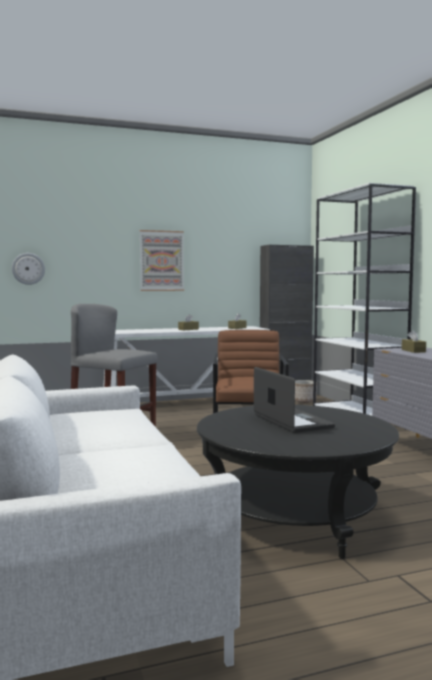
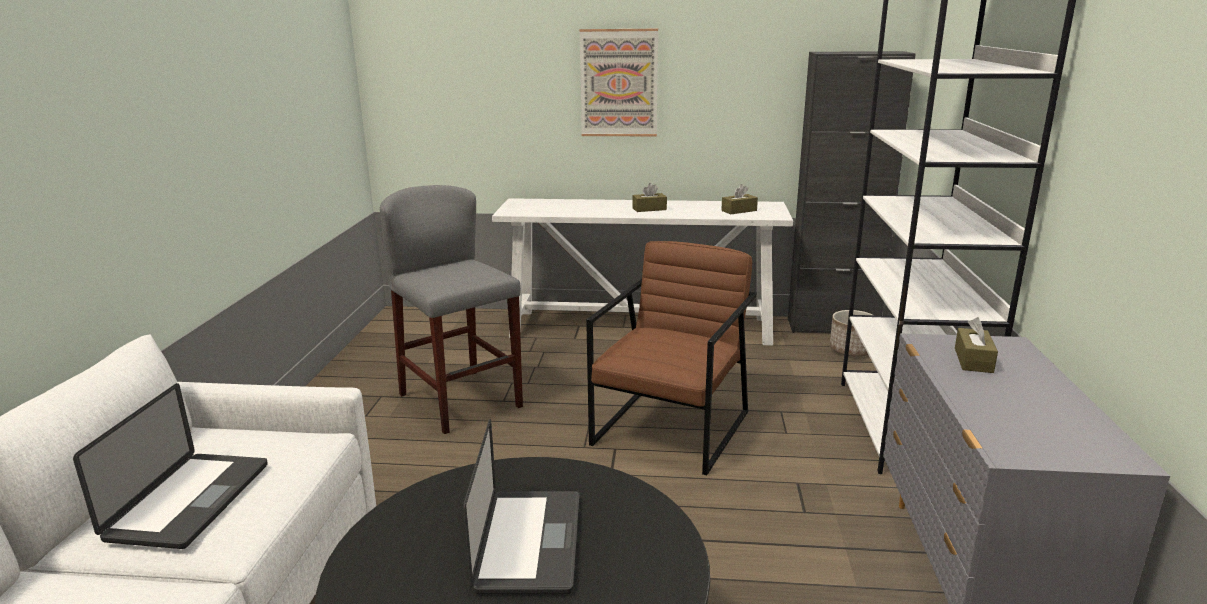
camera: 25 degrees right, 15 degrees up
wall clock [12,253,45,285] -> none
none -> laptop [73,383,268,549]

